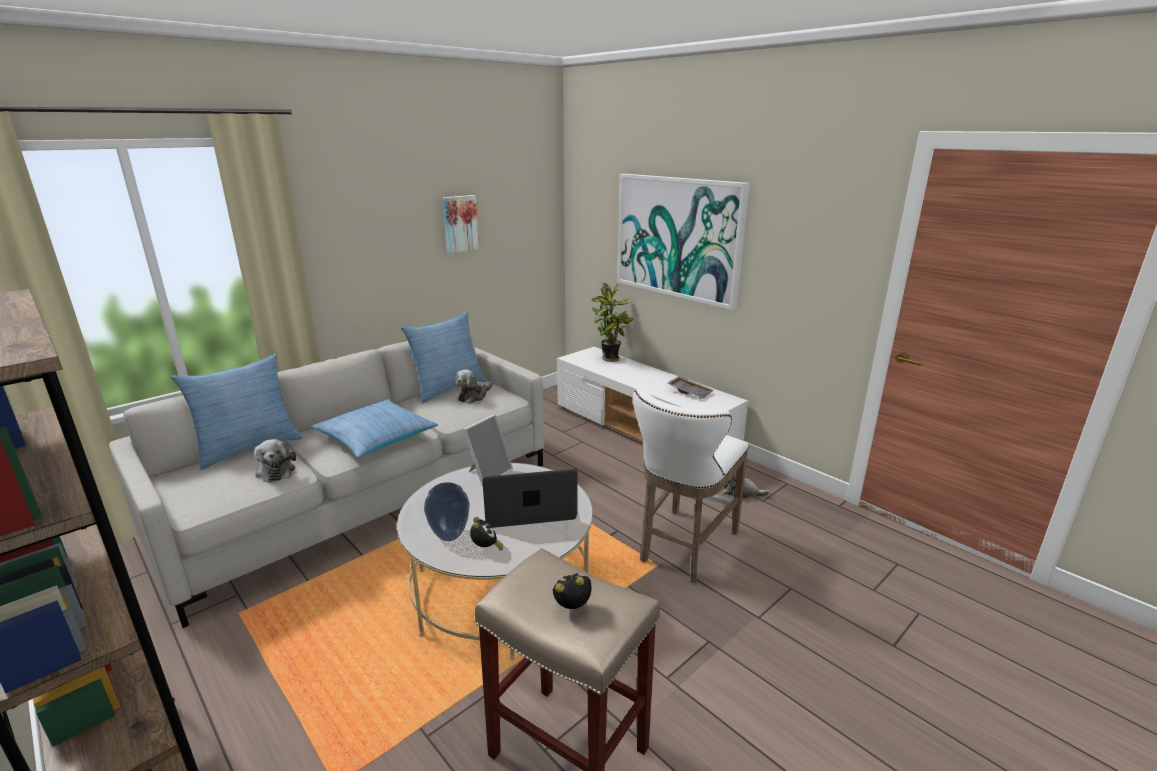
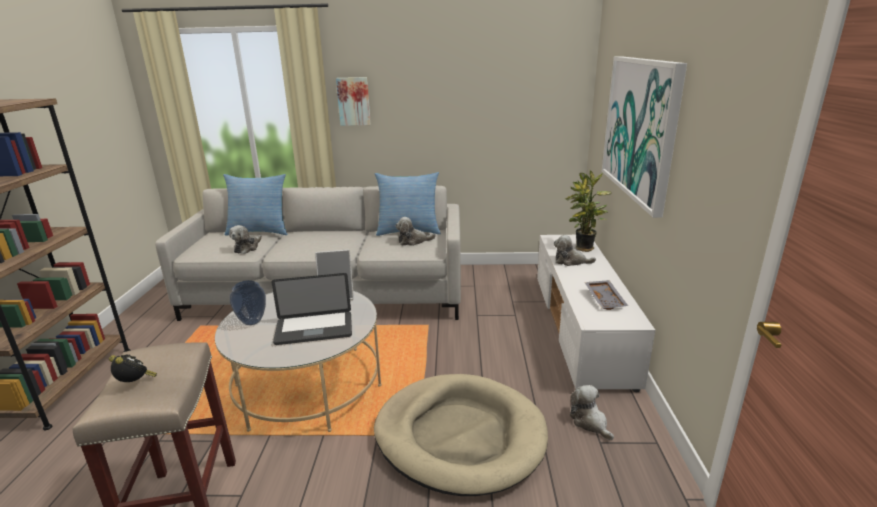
camera: 45 degrees right, 0 degrees up
pillow [311,399,438,458] -> none
picture [442,195,479,253] -> picture moved to [336,77,371,126]
alarm clock [470,517,503,551] -> none
laptop [482,469,577,528] -> laptop turned 135 degrees clockwise [271,273,352,345]
white stool [633,389,749,583] -> beige dog bed [374,374,548,496]
none -> plush toy [554,235,596,266]

